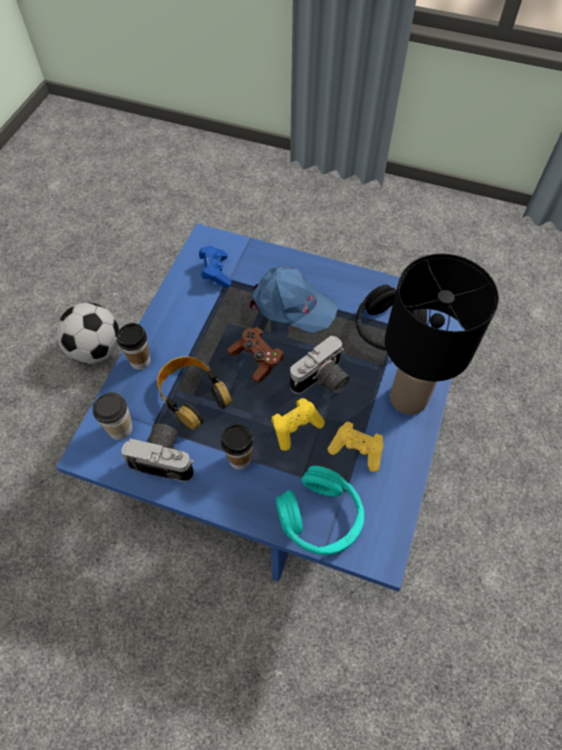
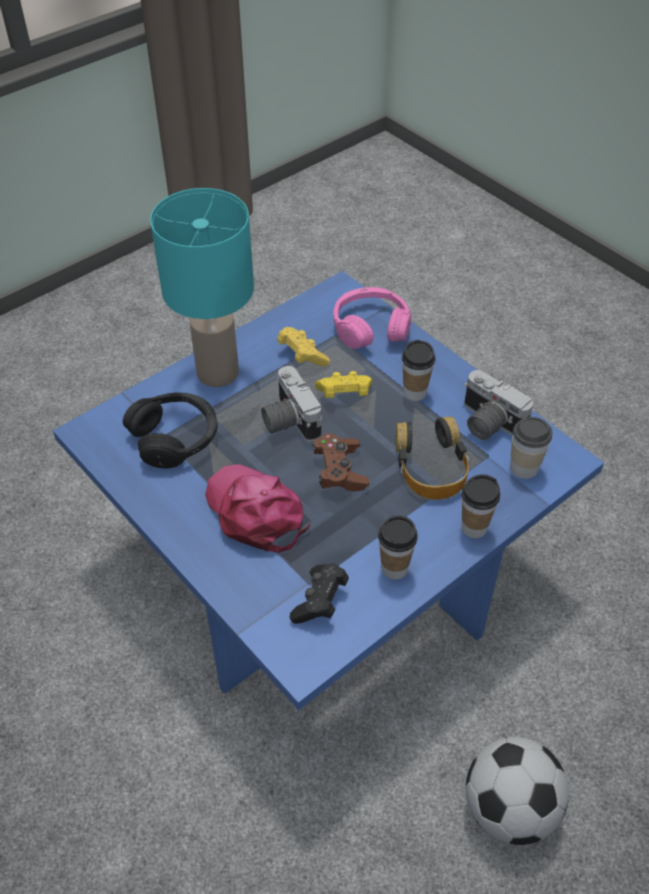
camera: 150 degrees left, 10 degrees down
blue game controller [199,246,232,288] -> black game controller [290,564,349,624]
blue cap [249,266,338,333] -> pink cap [205,464,311,553]
turquoise headphones [276,466,364,555] -> pink headphones [333,287,411,349]
camera [290,336,350,394] -> camera turned 105 degrees counterclockwise [261,366,322,442]
black table lamp [385,254,499,415] -> turquoise table lamp [150,188,254,387]
none -> cup [378,515,418,580]

